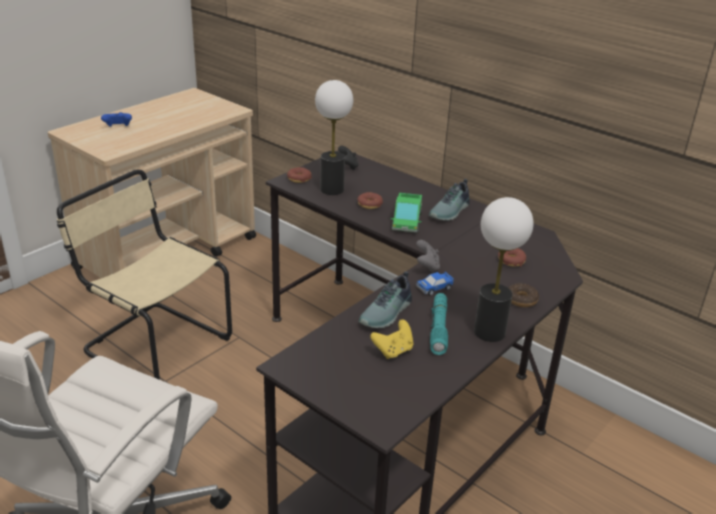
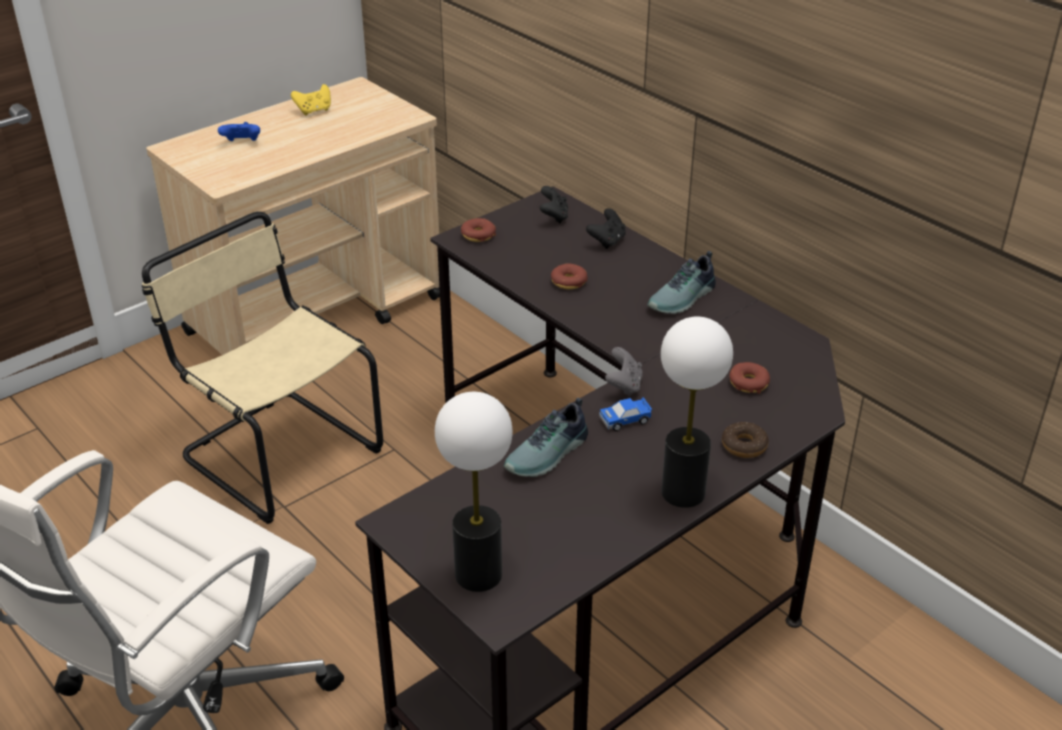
camera: 10 degrees right, 5 degrees up
table lamp [315,80,353,195] -> table lamp moved to [435,392,513,592]
yellow game controller [370,319,413,359] -> yellow game controller moved to [291,84,331,116]
toy truck [391,193,422,232] -> none
turquoise flashlight [430,293,448,355] -> none
none -> black game controller [586,208,626,249]

